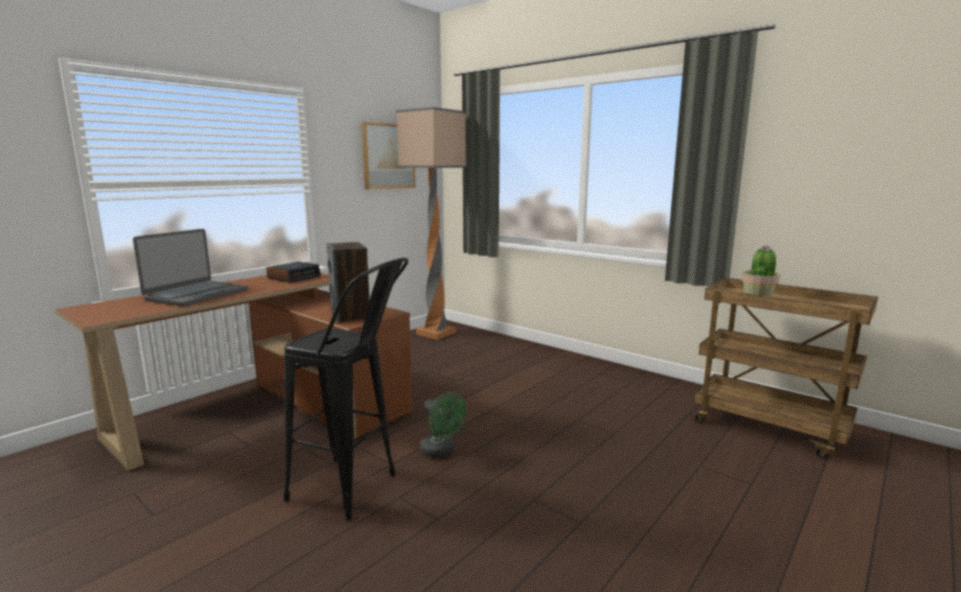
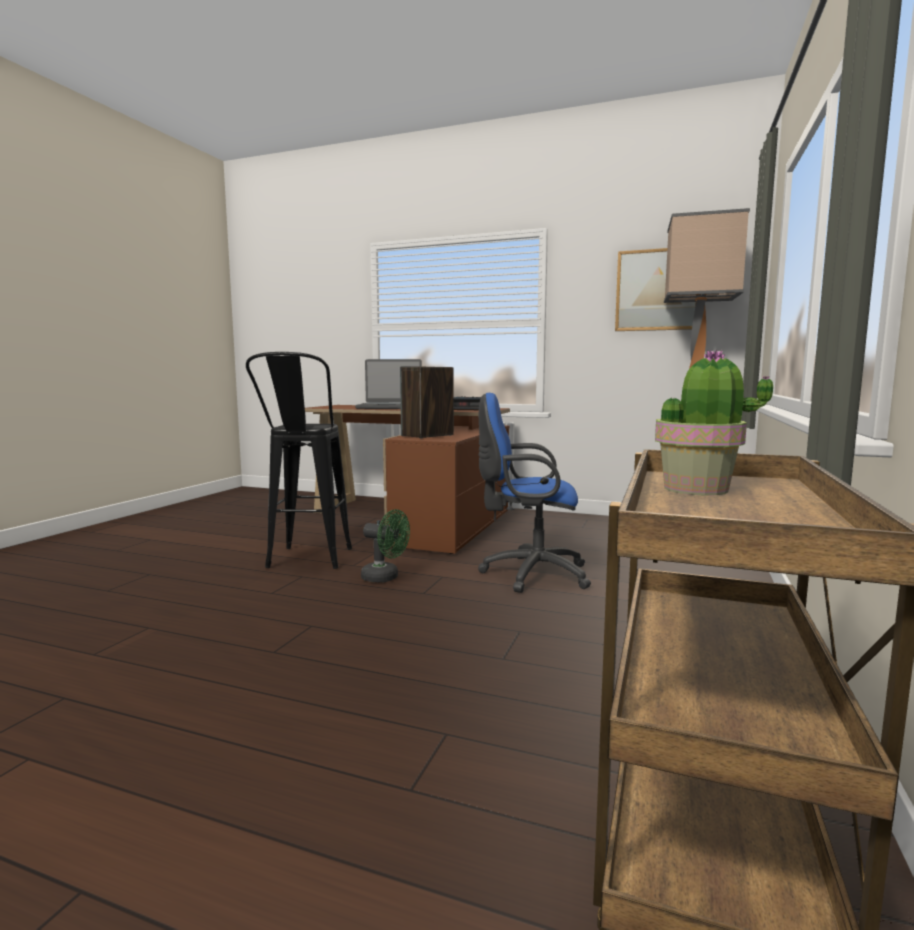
camera: 70 degrees right, 5 degrees down
green fan [420,392,467,458] -> green fan turned 90 degrees counterclockwise [361,509,410,582]
none -> blue office chair [478,393,591,593]

